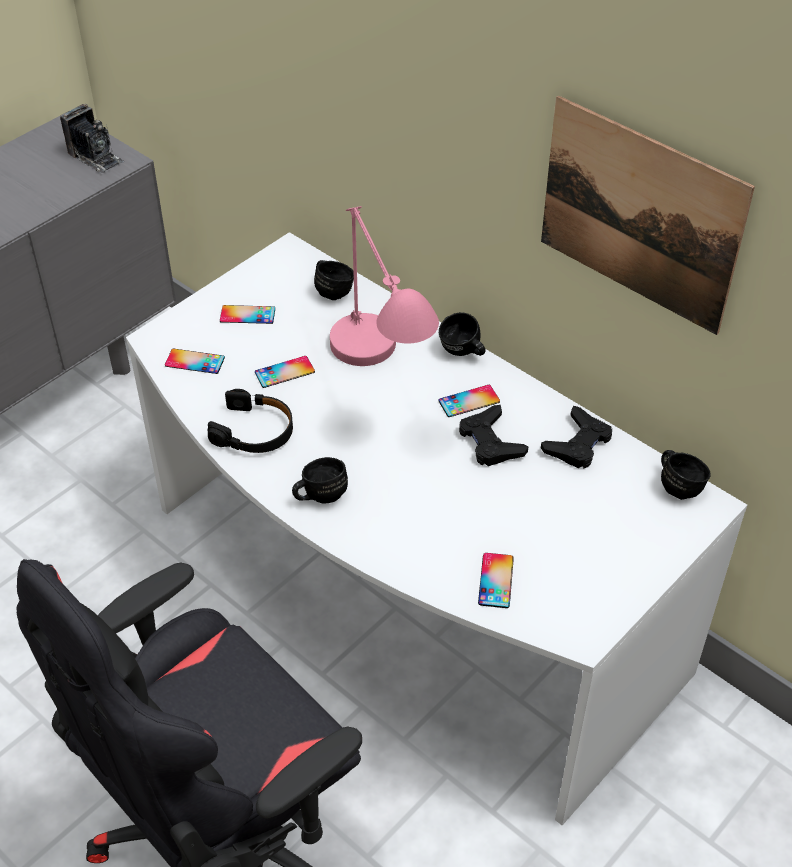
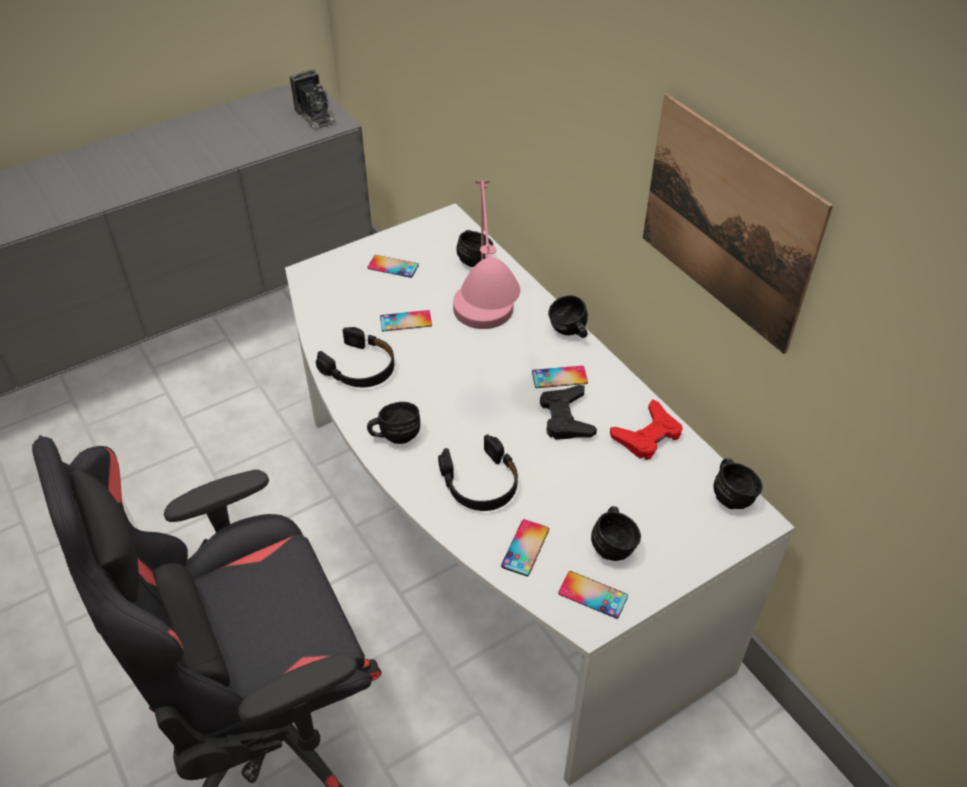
camera: 15 degrees right, 0 degrees up
phone [165,349,225,374] -> phone moved to [558,571,628,619]
black game controller [541,406,612,469] -> red game controller [610,399,683,460]
none -> black headphones [438,434,518,511]
none -> black mug [591,506,641,561]

